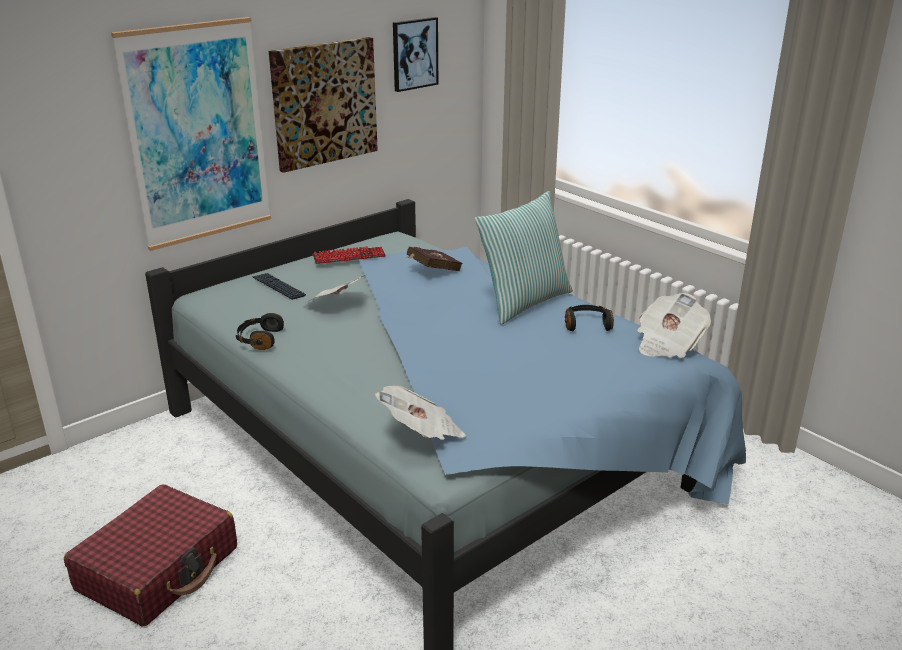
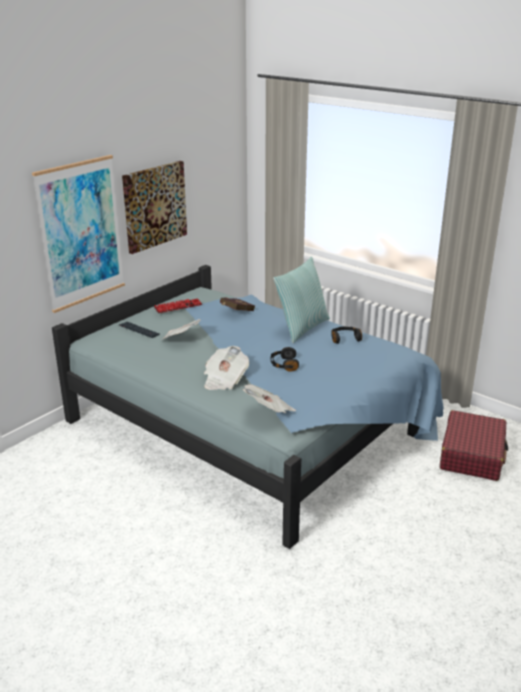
camera: 10 degrees left, 0 degrees up
red suitcase [64,484,237,627] -> red suitcase moved to [440,410,508,481]
black headphones [236,313,284,350] -> black headphones moved to [271,347,299,371]
picture [393,17,438,92] -> none
newspaper [637,293,711,358] -> newspaper moved to [204,346,249,390]

